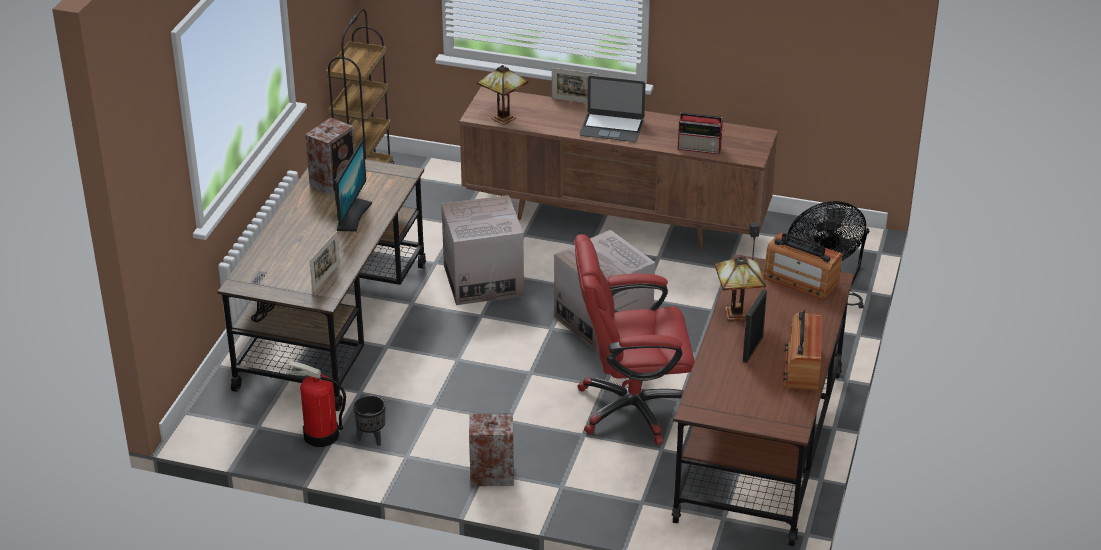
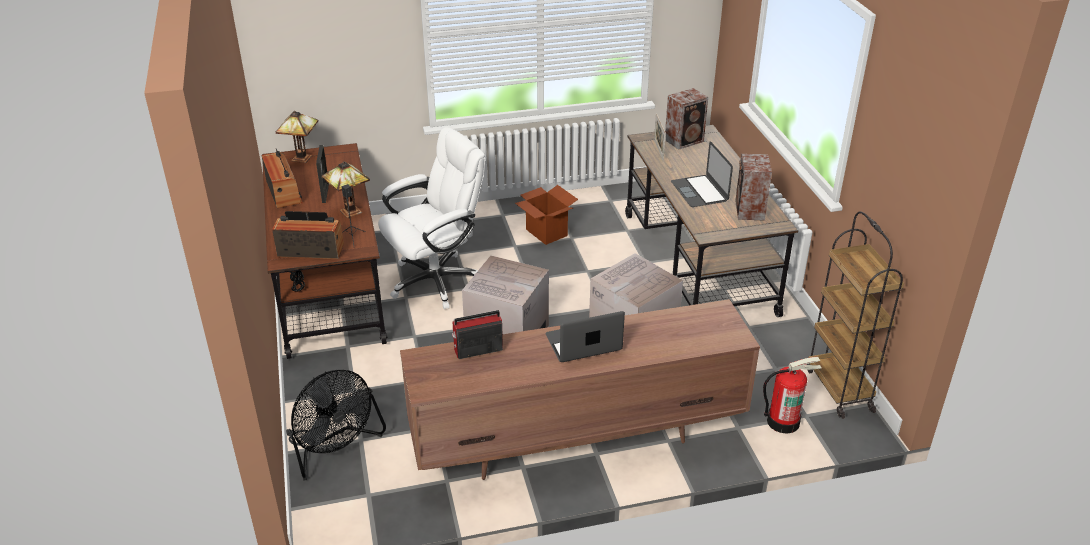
camera: 150 degrees right, 0 degrees up
fire extinguisher [286,361,346,447] -> fire extinguisher moved to [763,357,822,434]
monitor [334,139,372,232] -> laptop [671,141,733,207]
black planter [353,395,386,446] -> none
speaker [469,414,514,486] -> speaker moved to [665,88,708,150]
table lamp [477,65,529,125] -> table lamp moved to [276,111,319,163]
picture frame [552,68,599,103] -> none
red office chair [574,234,695,445] -> white office chair [378,127,486,309]
none -> cardboard box [515,185,578,245]

